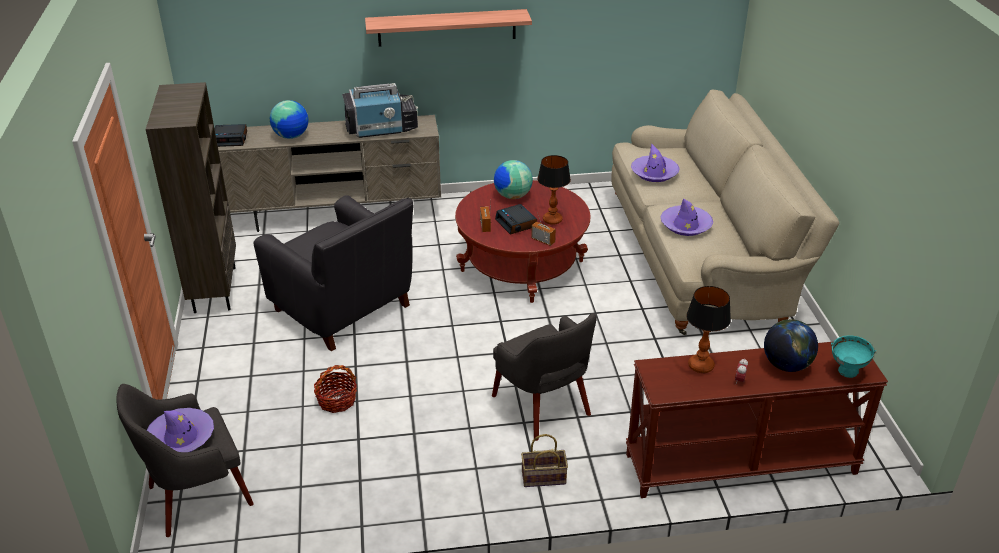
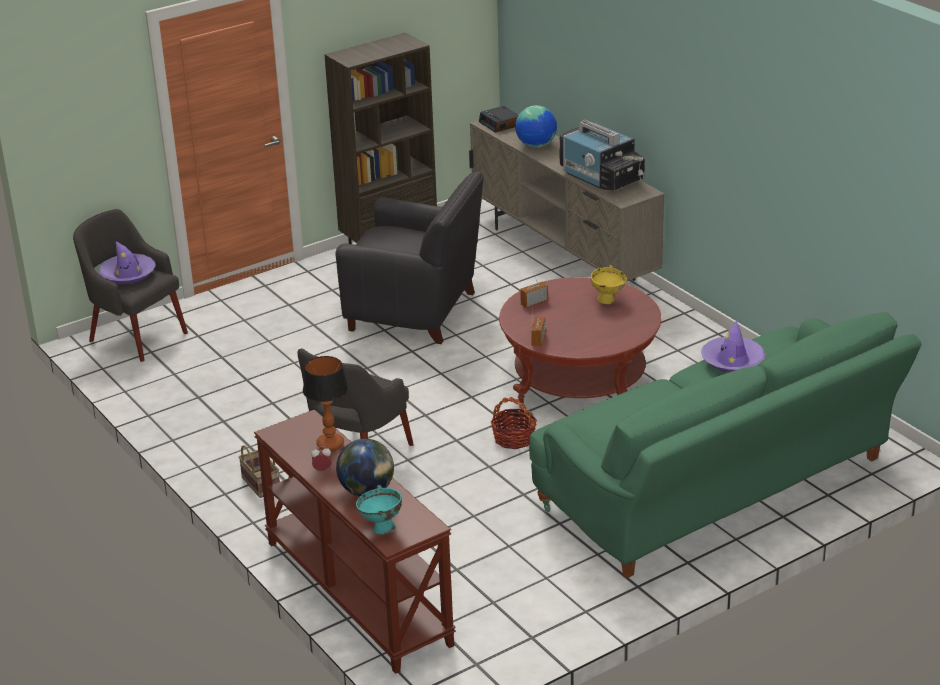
camera: 65 degrees right, 5 degrees down
black armchair [254,195,413,351] -> black armchair turned 90 degrees counterclockwise [335,171,484,344]
basket [314,365,357,413] -> basket moved to [490,397,537,449]
shelf [365,9,532,47] -> none
globe [494,160,533,199] -> yellow bowl [591,265,627,304]
alarm clock [495,204,537,235] -> none
table lamp [537,155,571,225] -> none
beige sofa [612,90,839,335] -> green sofa [529,312,922,578]
purple hat [661,199,713,236] -> none

